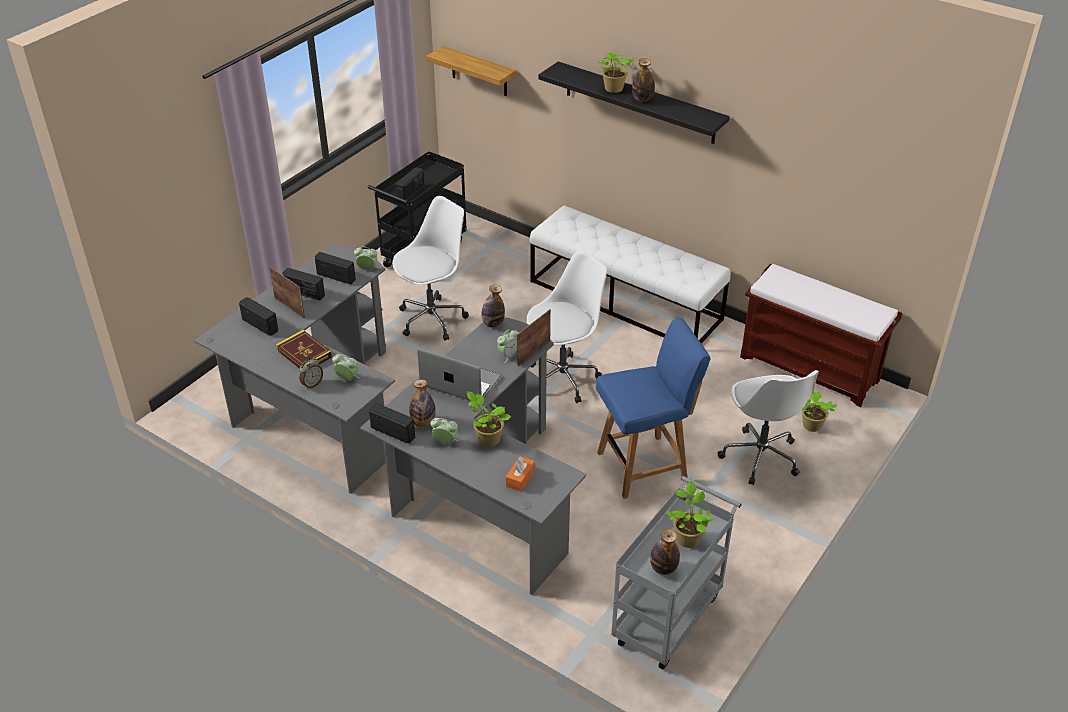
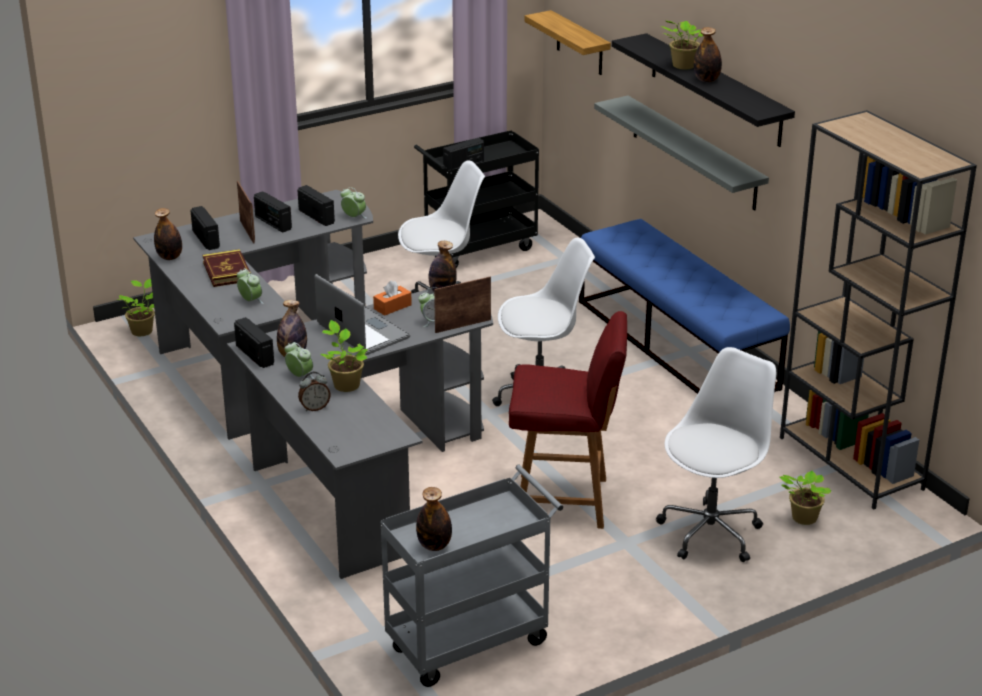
camera: 25 degrees right, 10 degrees down
alarm clock [299,358,323,389] -> alarm clock moved to [298,372,331,412]
orange tissue box [506,456,535,492] -> orange tissue box moved to [373,280,412,316]
white bench [530,206,731,344] -> blue bench [579,219,790,394]
blue chair [596,317,711,499] -> red chair [509,311,627,529]
potted plant [666,481,713,548] -> potted plant moved to [116,279,155,336]
white office chair [718,370,819,485] -> white office chair turned 150 degrees counterclockwise [656,347,776,562]
brown bench [740,264,902,407] -> bookcase [780,110,977,510]
none -> bottle [154,208,182,260]
none -> grey shelf [594,96,769,211]

